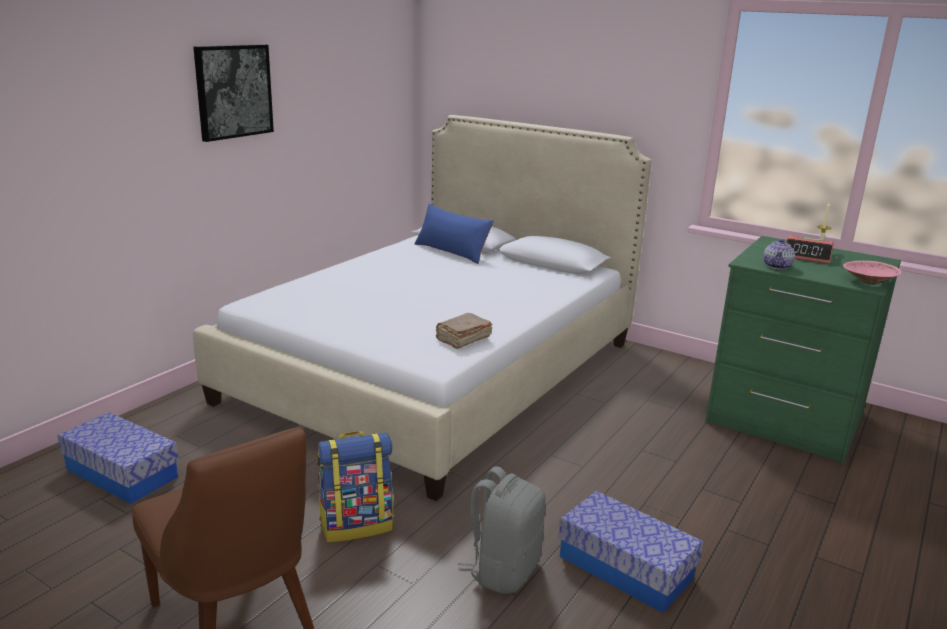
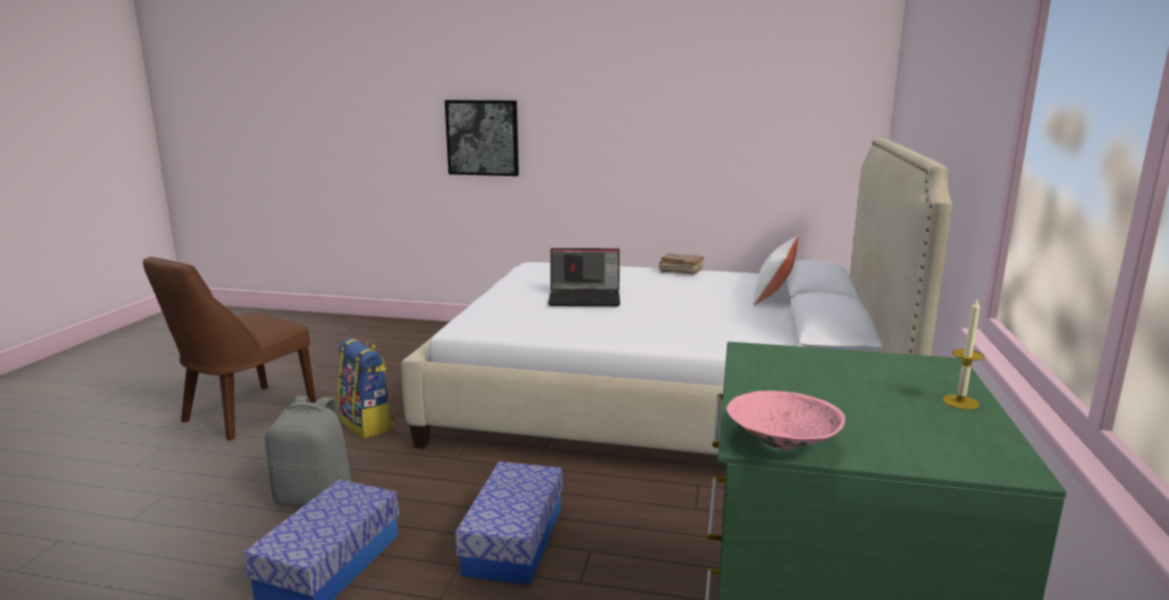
camera: 70 degrees right, 5 degrees down
storage box [58,412,179,504] -> storage box moved to [455,461,563,585]
picture [193,44,274,142] -> picture moved to [445,100,519,176]
blue pillow [415,204,494,264] -> white pillow [753,236,798,305]
brown book [435,313,492,349] -> brown book moved to [659,253,704,275]
teapot [763,239,795,270] -> none
alarm clock [786,236,834,264] -> none
none -> laptop [548,248,620,306]

